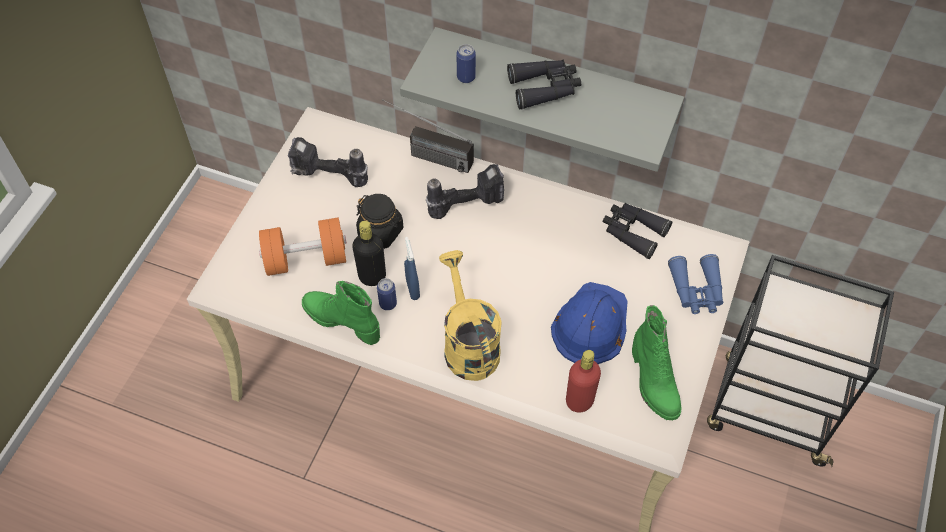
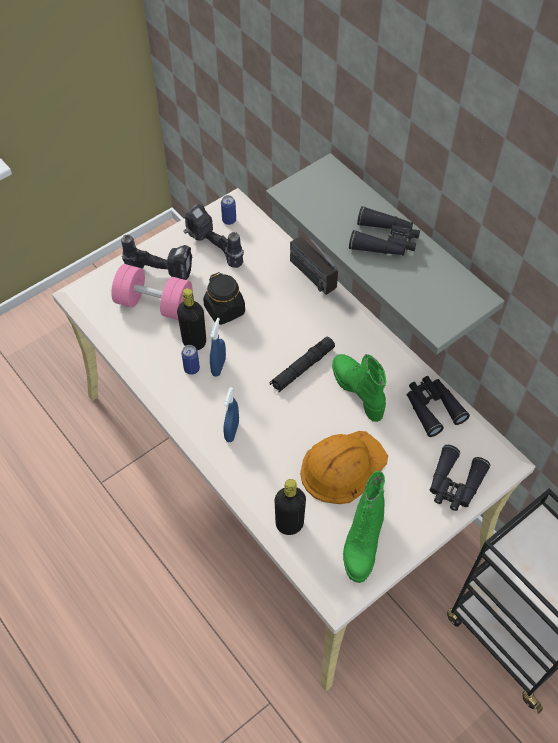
camera: 30 degrees right, 0 degrees up
orange dumbbell [259,217,347,276] -> pink dumbbell [111,264,192,320]
green boot [302,281,380,345] -> green boot moved to [332,354,386,422]
power drill [426,164,504,219] -> power drill moved to [121,235,193,280]
yellow watering can [439,250,502,381] -> blue spray bottle [223,387,239,442]
can [456,44,476,83] -> can moved to [221,195,236,225]
blue hard hat [551,282,628,364] -> orange hard hat [300,431,388,504]
red bottle [566,350,601,412] -> black bottle [275,479,306,535]
blue binoculars [668,254,724,314] -> black binoculars [429,445,490,511]
none -> black flashlight [270,337,335,392]

